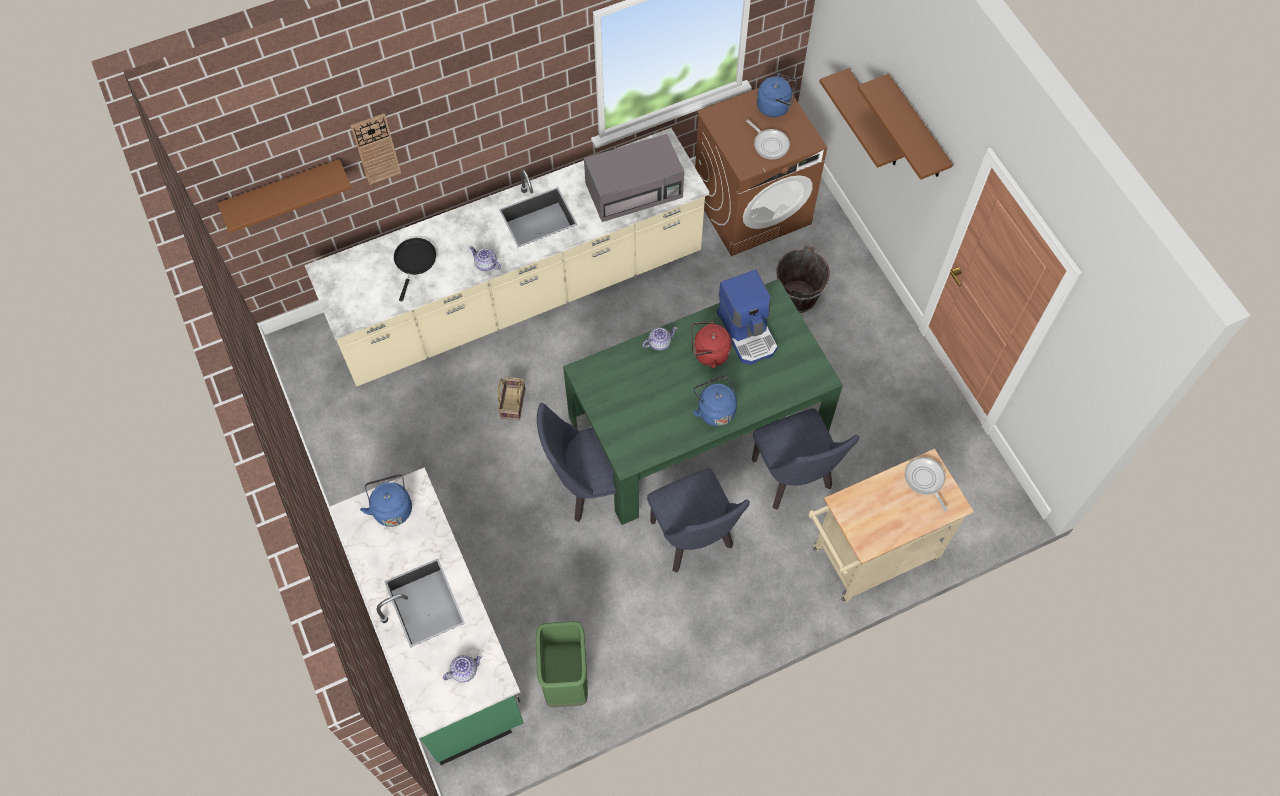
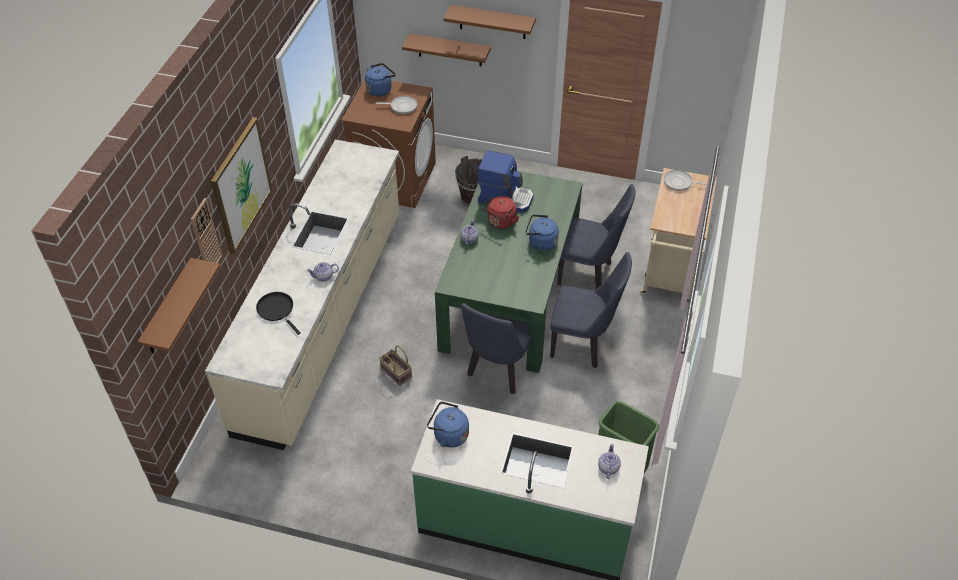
camera: 50 degrees left, 15 degrees down
grey microwave [584,134,684,222] -> none
none -> picture [211,117,272,254]

